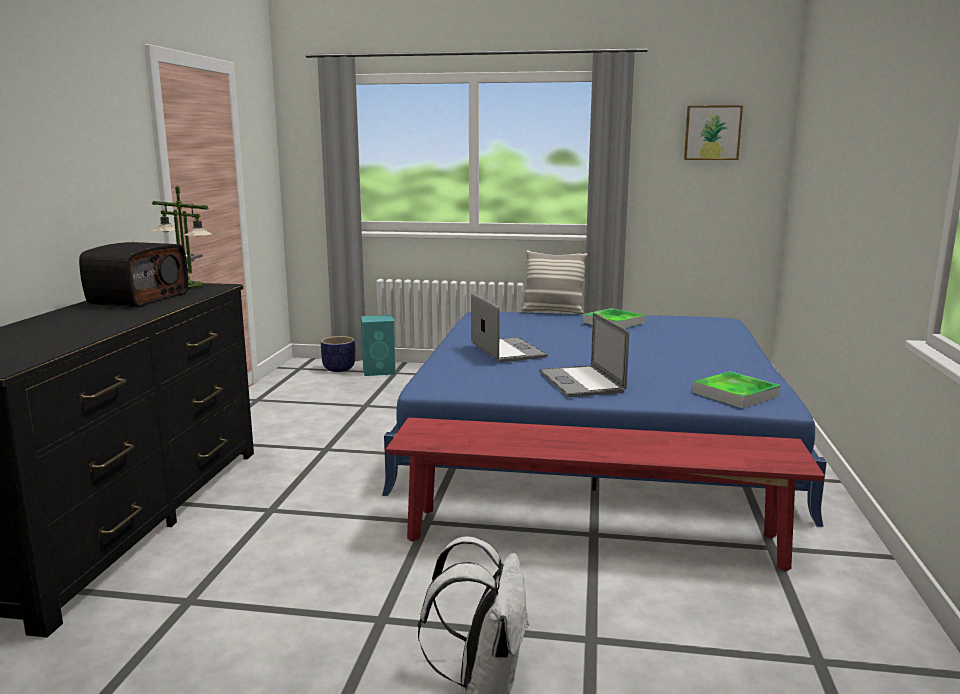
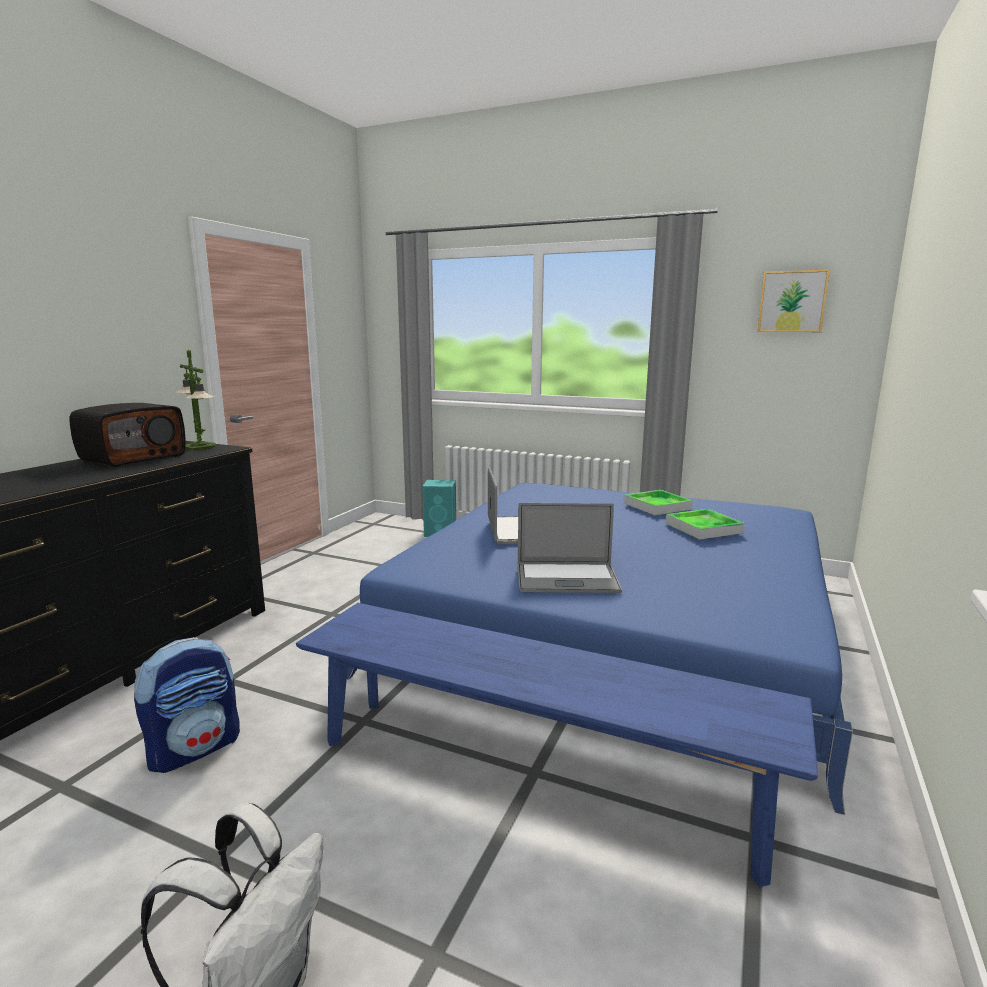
camera: 15 degrees right, 0 degrees up
planter [321,336,355,372] -> none
red bench [386,417,825,571] -> blue bench [296,603,818,887]
pillow [521,250,587,314] -> none
laptop [539,312,629,397] -> laptop turned 90 degrees counterclockwise [518,503,622,593]
tray [692,371,781,408] -> tray moved to [666,509,744,539]
none -> backpack [134,637,240,773]

